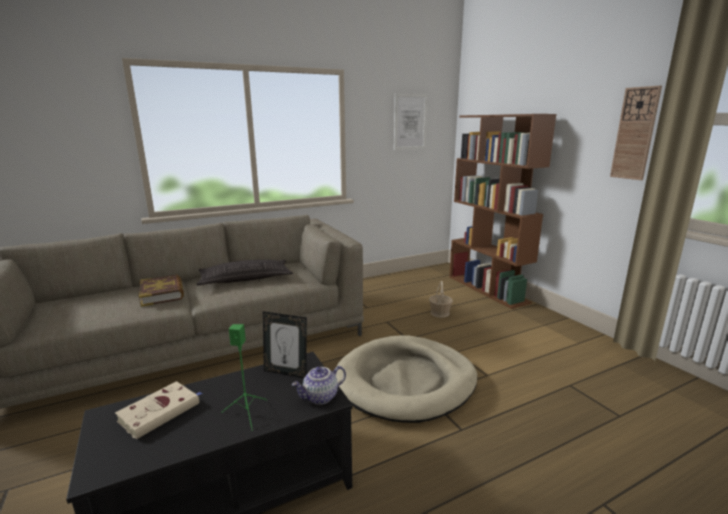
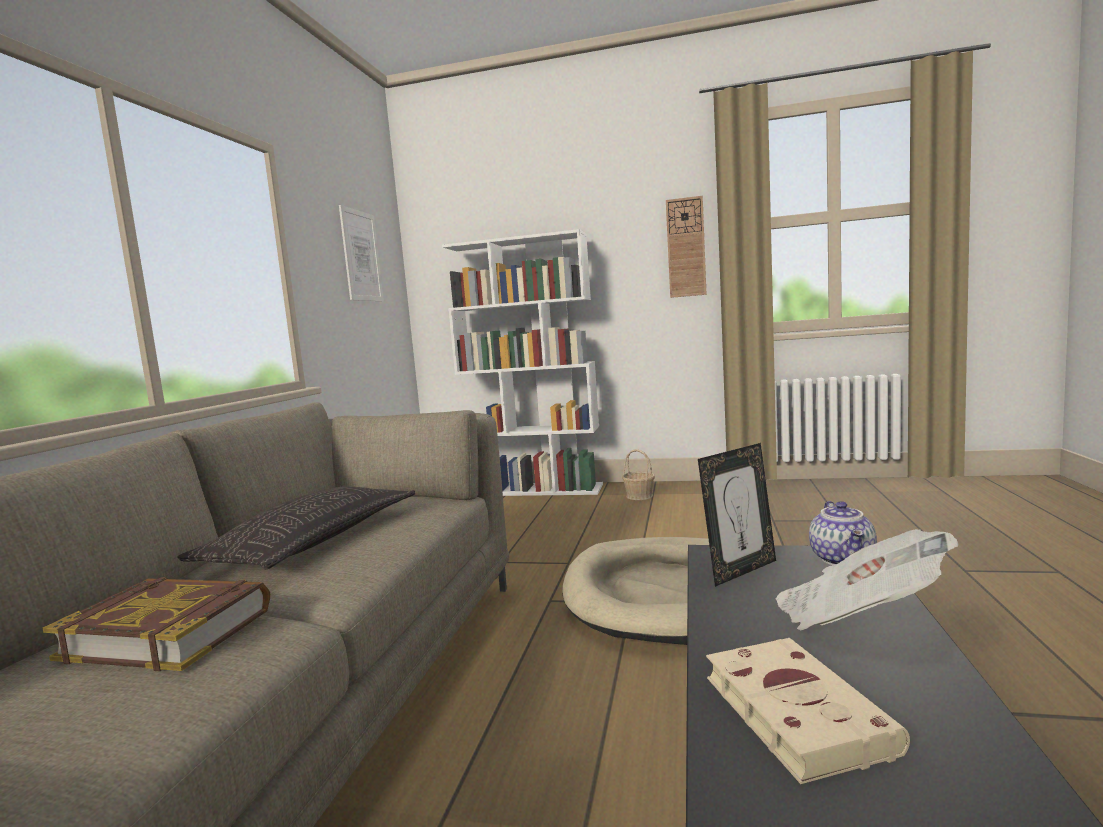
camera: 50 degrees left, 10 degrees down
green speaker [221,324,268,431] -> newspaper [776,529,958,631]
basket [429,281,453,318] -> basket moved to [622,449,655,500]
brown bookcase [449,114,556,309] -> white bookcase [442,229,603,496]

